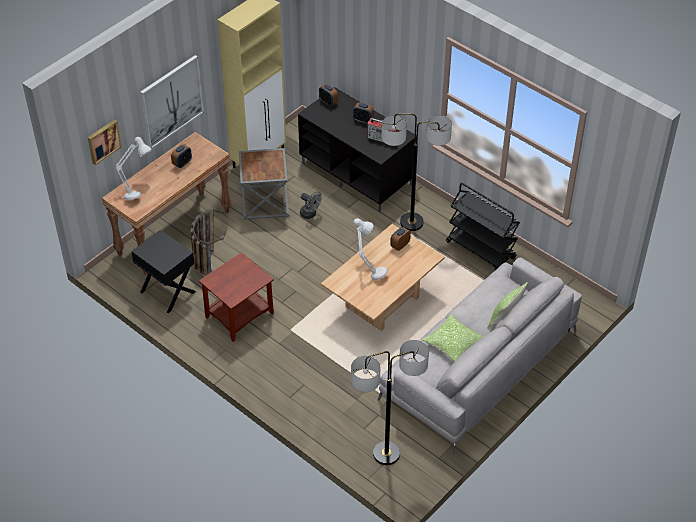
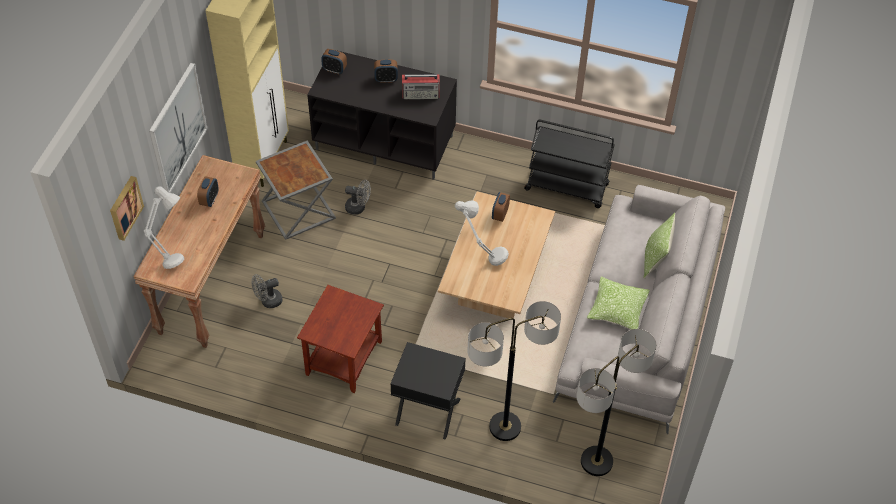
camera: 25 degrees left, 5 degrees up
black nightstand [131,230,196,313] -> black nightstand moved to [390,342,466,440]
basket [191,209,227,275] -> grey fan [251,274,282,308]
floor lamp [381,113,452,231] -> floor lamp moved to [467,301,561,441]

